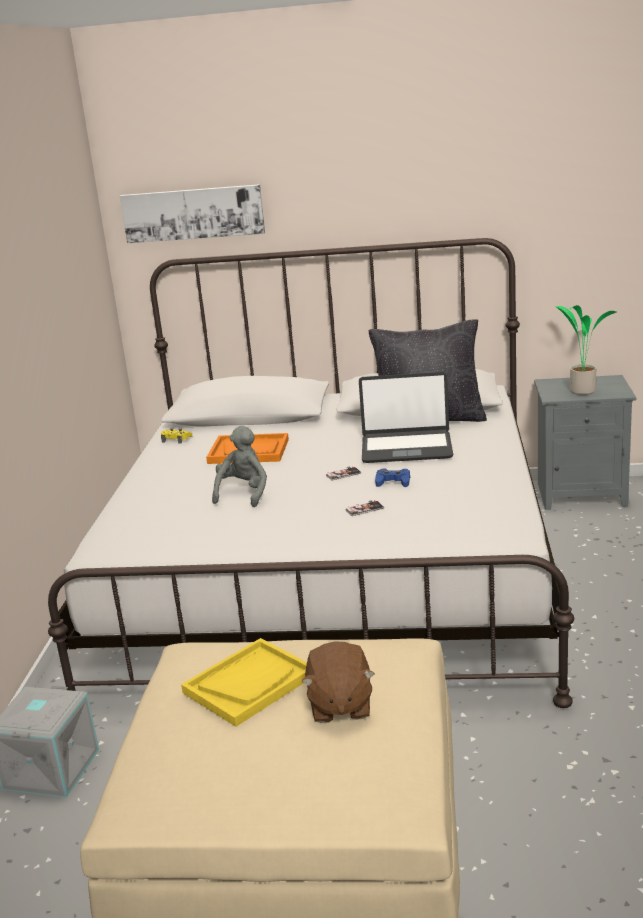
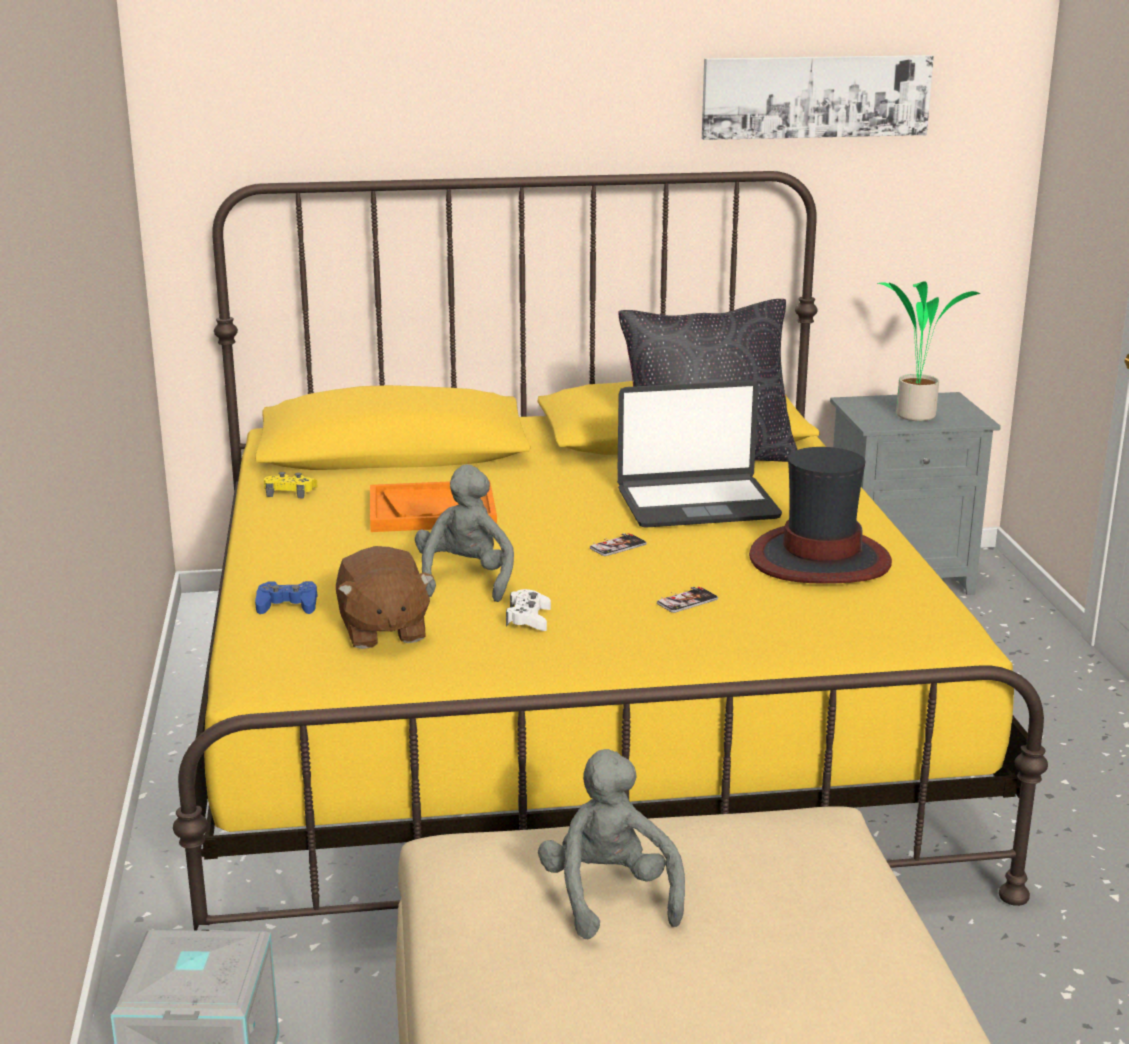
camera: 15 degrees left, 0 degrees up
white bed [48,238,574,708] -> yellow bed [173,171,1048,931]
picture [120,184,265,243] -> picture moved to [702,55,934,140]
yellow tray [181,638,307,727] -> grey plush toy [538,749,685,939]
brown plush toy [302,641,375,723] -> brown plush toy moved to [336,546,434,649]
blue game controller [375,469,410,487] -> blue game controller moved to [255,581,318,614]
none -> white game controller [506,589,551,631]
none -> hat [749,447,892,584]

